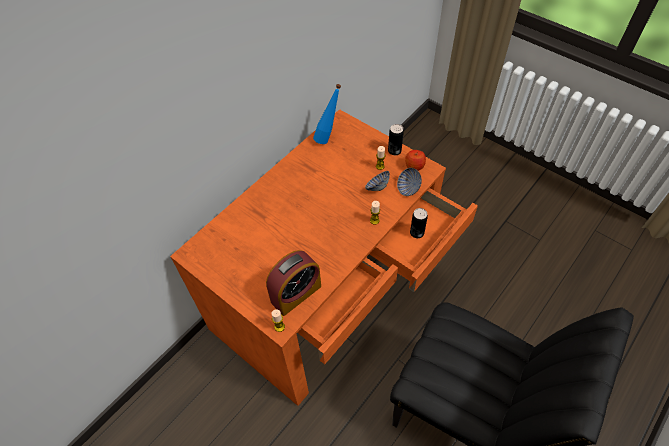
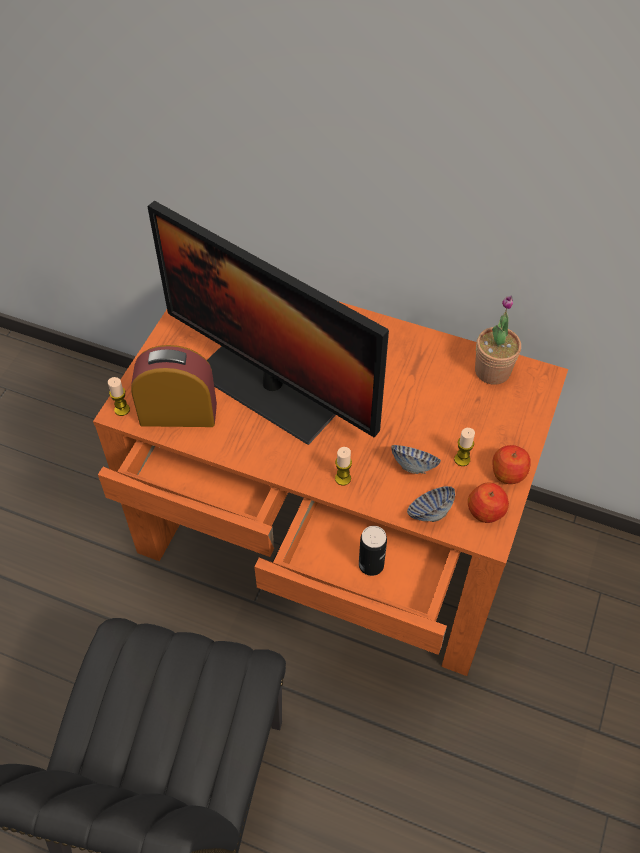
camera: 70 degrees right, 0 degrees up
alarm clock [266,250,321,316] -> alarm clock turned 150 degrees clockwise [131,345,217,427]
blue bottle [313,84,341,144] -> potted plant [475,295,521,385]
can [388,124,404,155] -> apple [493,445,531,484]
none -> monitor [147,201,389,445]

